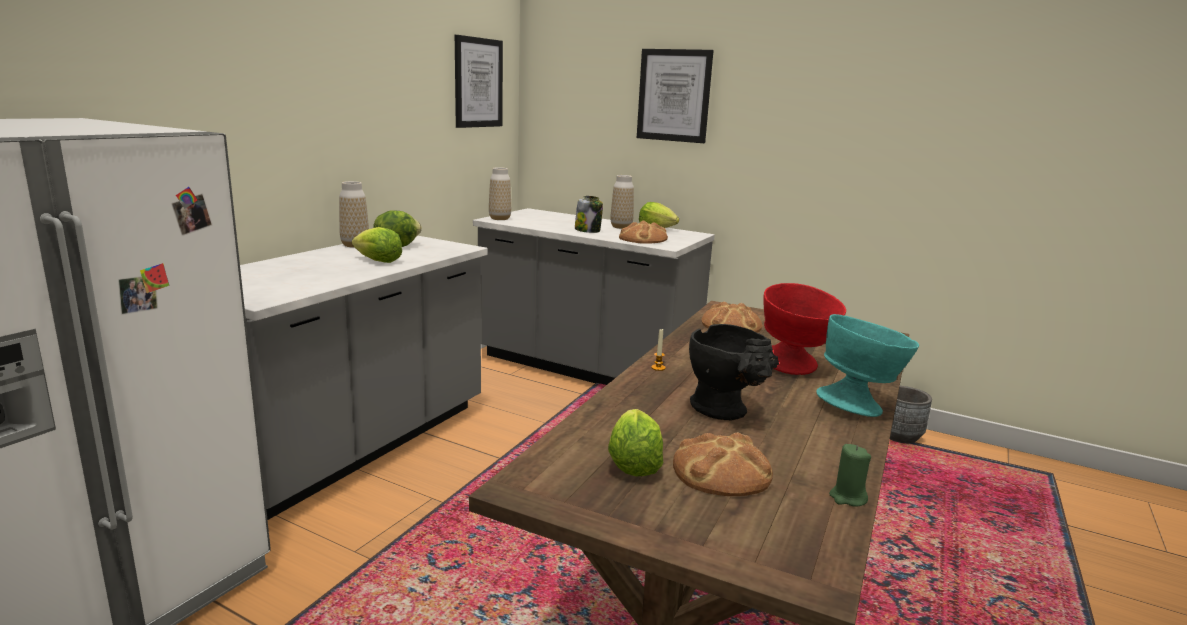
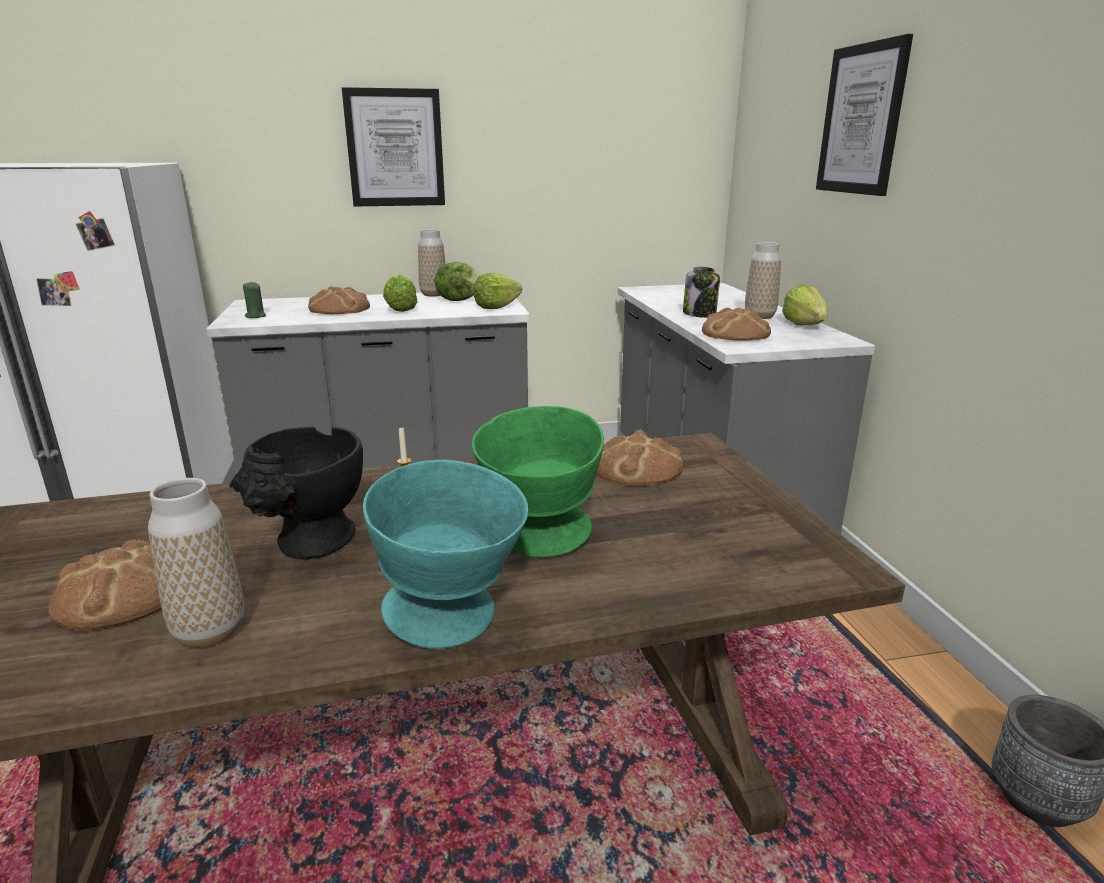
camera: 50 degrees right, 5 degrees up
picture [455,35,503,128] -> picture moved to [342,87,445,206]
vase [489,167,511,220] -> vase moved to [148,478,244,648]
lettuce [608,409,663,477] -> lettuce moved to [473,273,522,309]
red bowl [764,283,846,375] -> green bowl [472,406,604,558]
green candle [829,444,871,506] -> green candle moved to [243,281,266,318]
none -> bread [308,286,370,314]

